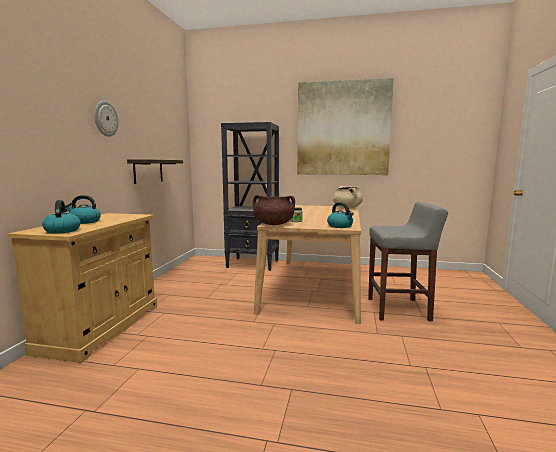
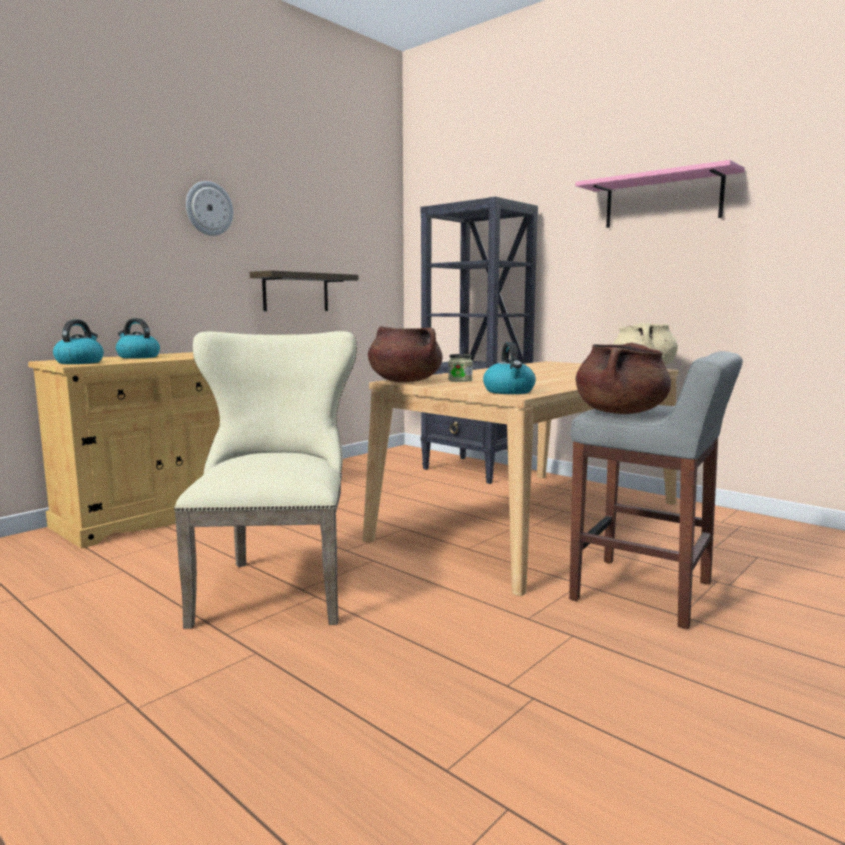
camera: 30 degrees right, 0 degrees up
picture [297,78,394,175] -> pink shelf [575,160,745,228]
none -> beige chair [174,331,357,629]
none -> brown cooking pot [576,343,671,414]

